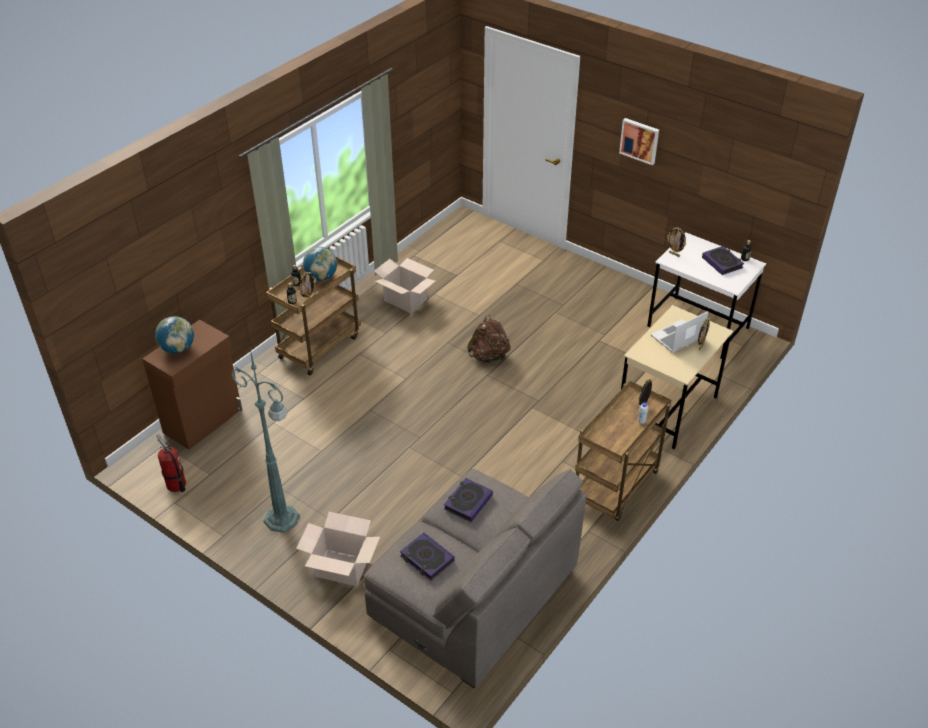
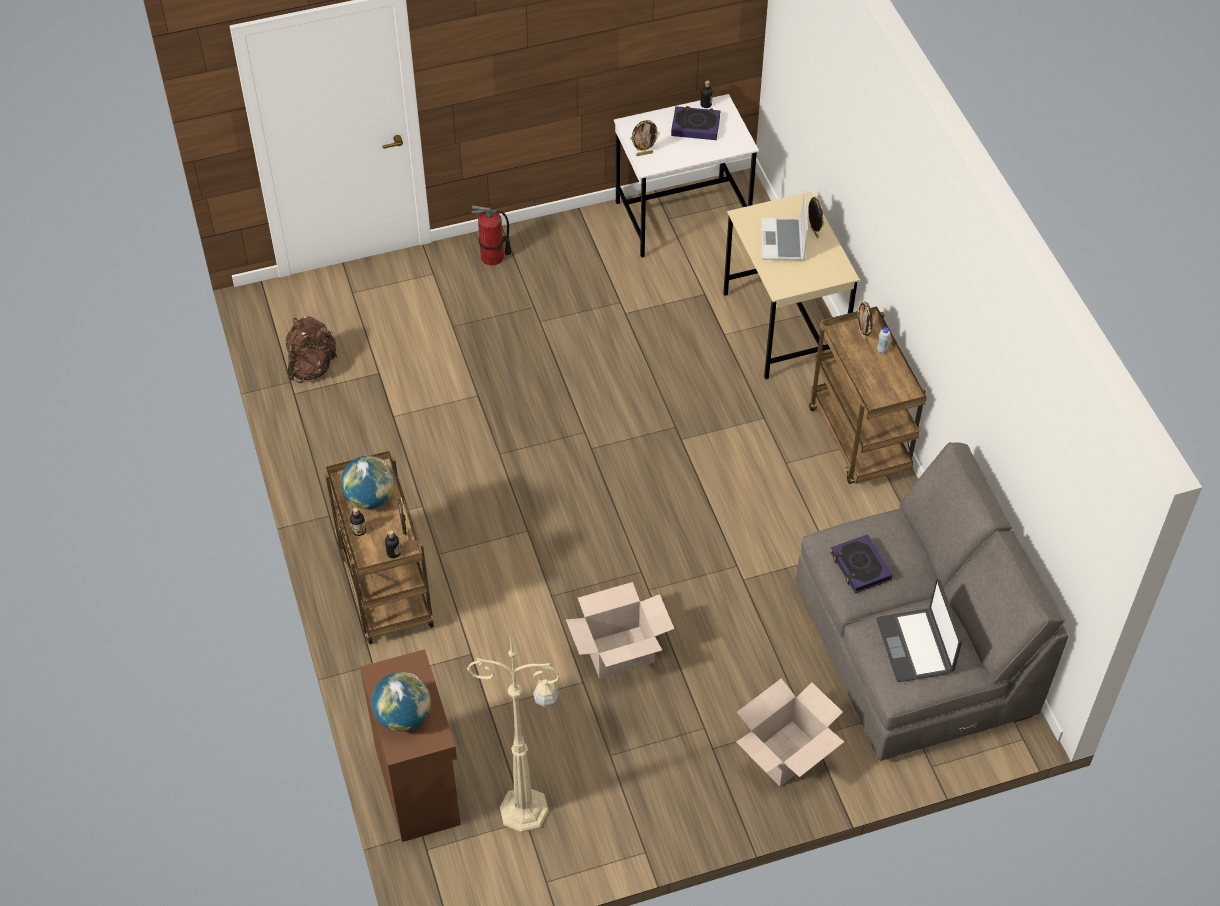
camera: 55 degrees left, 10 degrees up
fire extinguisher [156,435,186,492] -> fire extinguisher moved to [472,205,511,266]
green floor lamp [231,349,300,533] -> none
cardboard box [374,258,435,313] -> cardboard box moved to [566,582,674,679]
book [400,533,455,581] -> laptop [877,579,962,682]
brown backpack [467,315,511,362] -> brown backpack moved to [286,316,338,383]
picture [619,118,659,165] -> none
none -> beige floor lamp [467,637,560,833]

